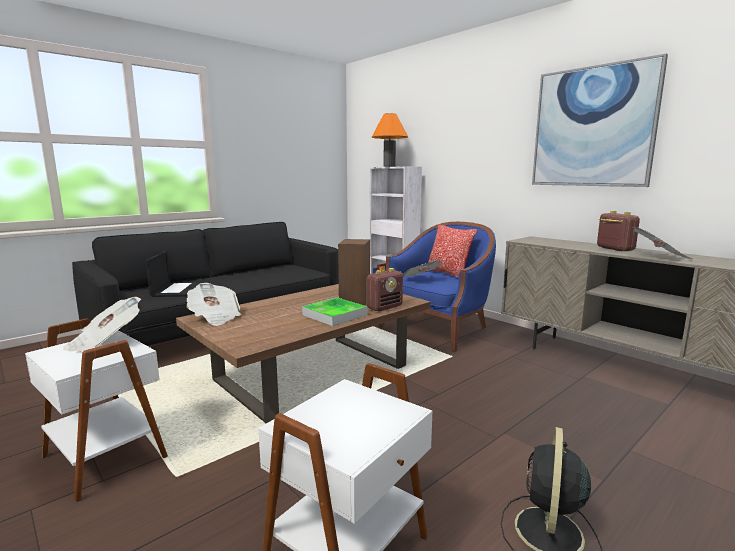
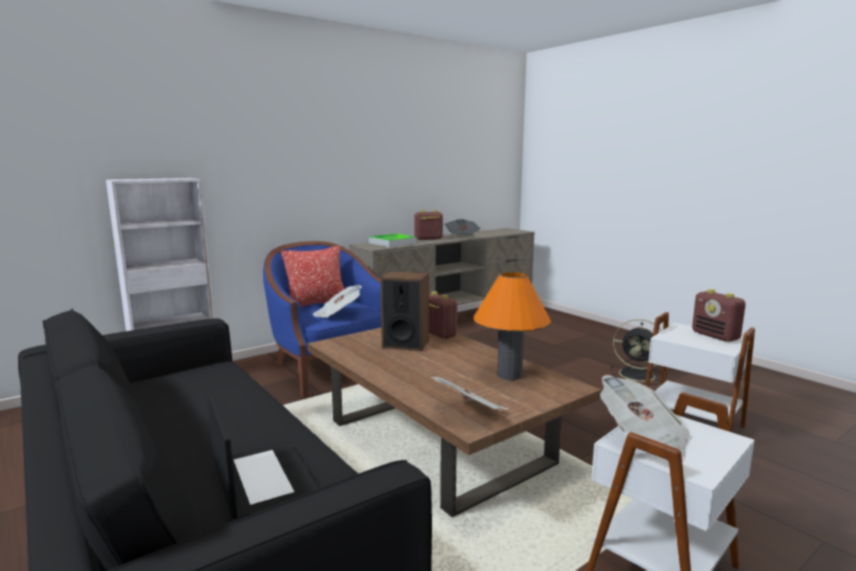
camera: 85 degrees left, 0 degrees up
laptop [146,251,204,297] -> laptop turned 60 degrees clockwise [207,392,319,520]
tray [302,298,368,326] -> tray moved to [369,234,417,247]
orange table lamp [372,113,408,167] -> orange table lamp moved to [474,272,551,380]
picture [532,54,668,187] -> none
none -> radio [692,289,746,342]

